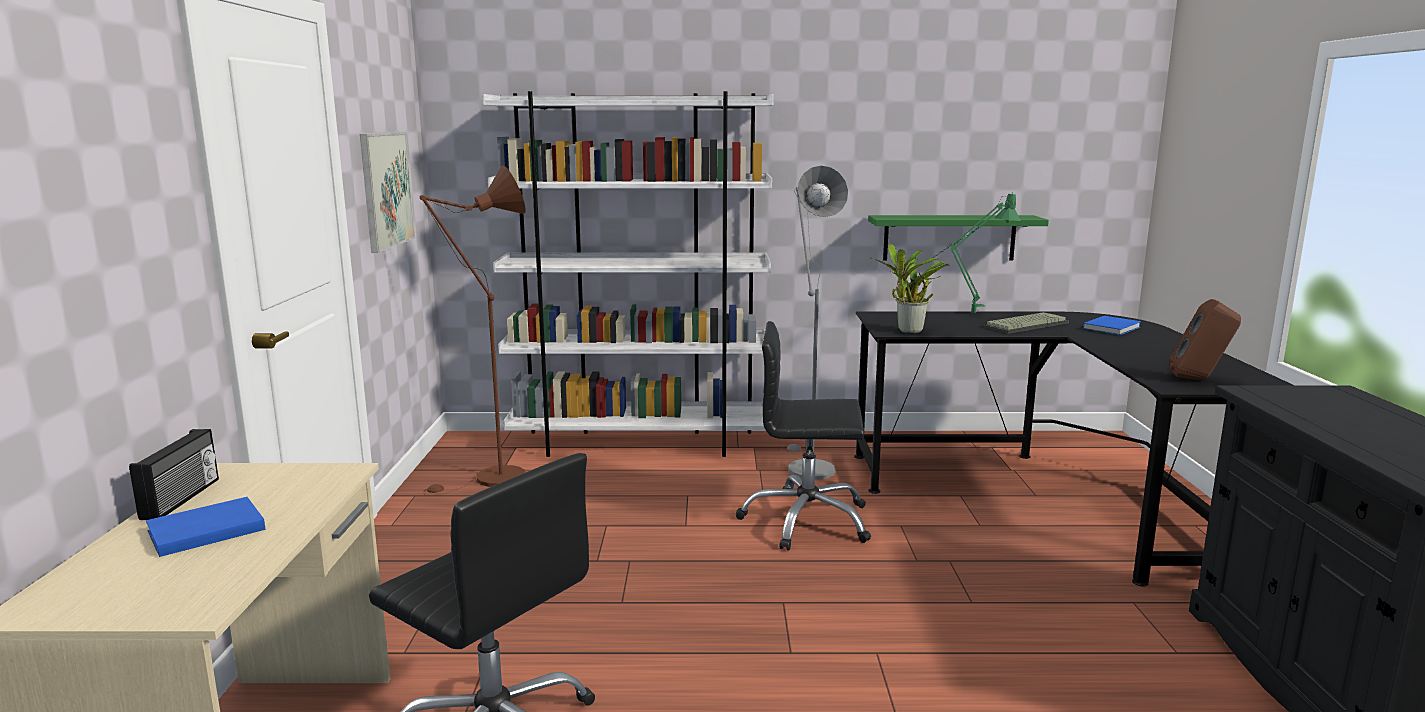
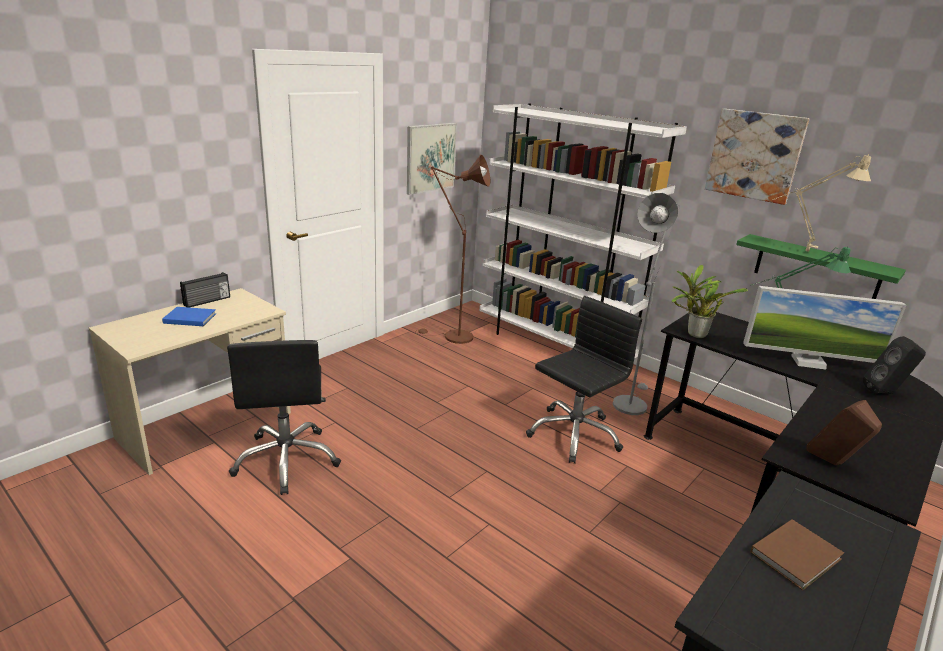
camera: 40 degrees right, 10 degrees up
black office chair [736,321,871,551] -> black office chair turned 90 degrees clockwise [526,296,642,464]
keyboard [984,312,1069,334] -> monitor [743,286,906,370]
blue book [1083,316,1141,335] -> black speaker [863,336,926,394]
none -> picture [705,109,810,205]
none -> brown book [750,519,844,590]
none -> beige table lamp [775,154,871,252]

